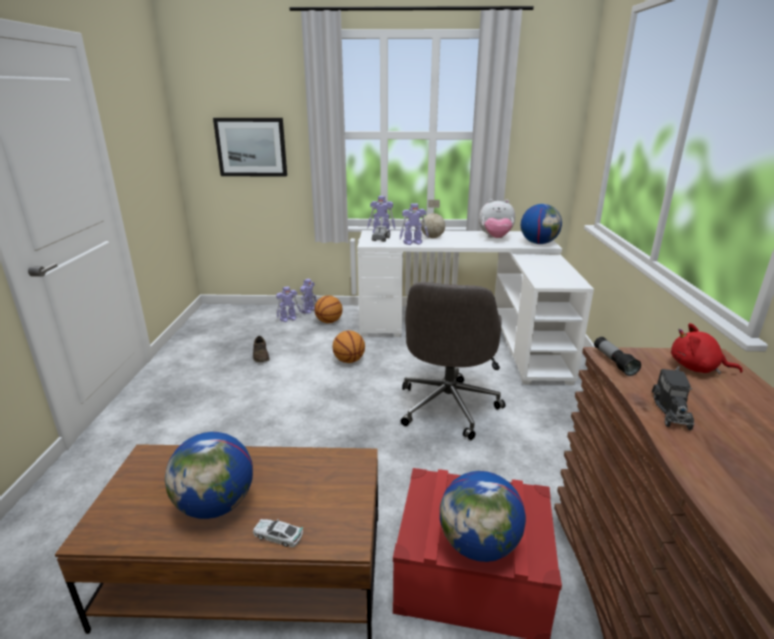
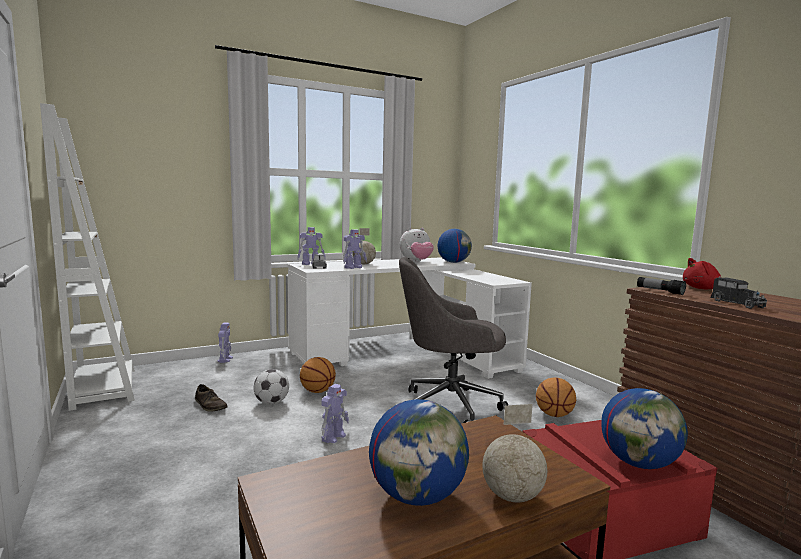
camera: 30 degrees left, 15 degrees down
picture [213,118,287,177] -> none
toy car [253,519,303,547] -> globe [482,404,547,502]
toy robot [276,286,302,322] -> toy robot moved to [321,384,349,443]
basketball [314,295,342,323] -> basketball moved to [536,377,576,417]
grey office chair [401,282,505,440] -> grey office chair turned 105 degrees clockwise [399,257,508,423]
none -> white bookcase [40,103,135,411]
none -> football [253,369,289,405]

